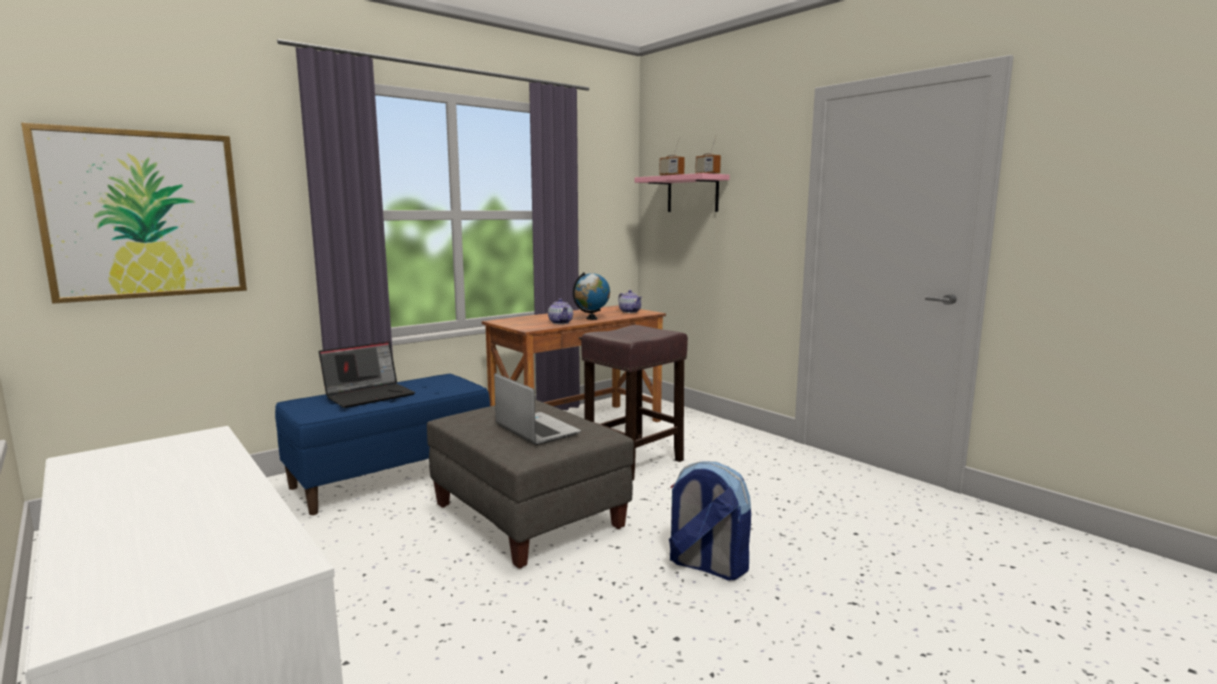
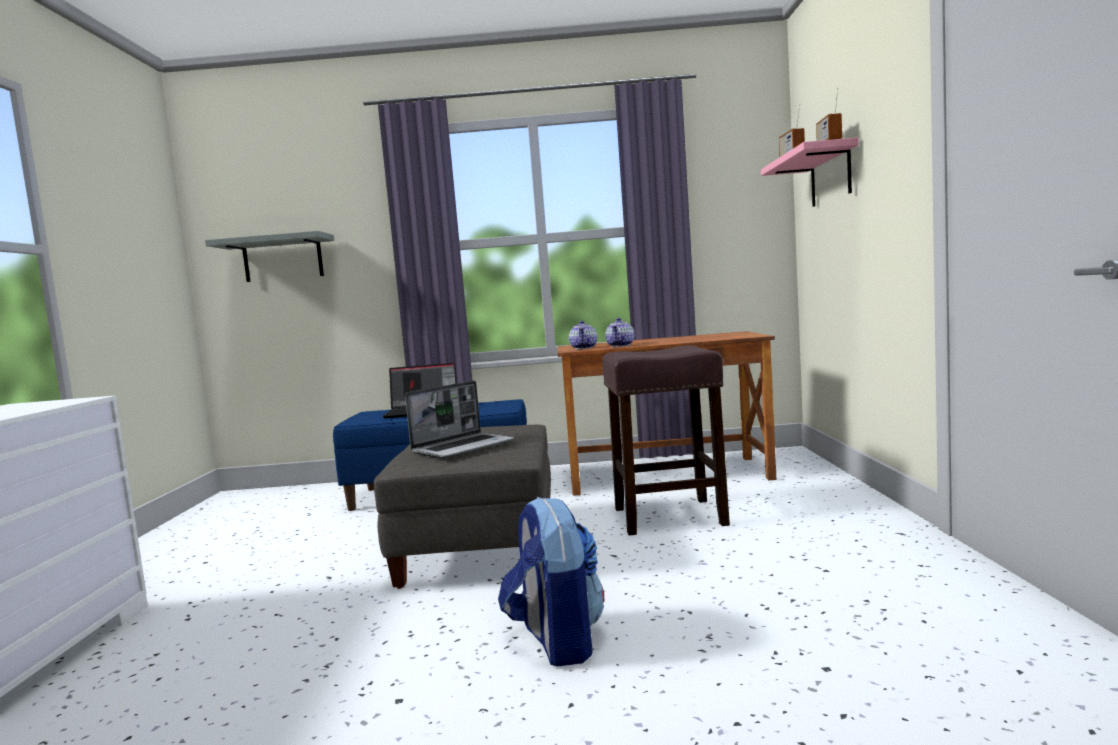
camera: 40 degrees right, 5 degrees down
picture [21,123,247,304] -> grey shelf [205,231,334,282]
laptop [494,373,581,445] -> laptop turned 45 degrees clockwise [405,381,514,459]
globe [573,272,610,320] -> none
teapot [618,290,642,313] -> teapot moved to [569,320,597,349]

